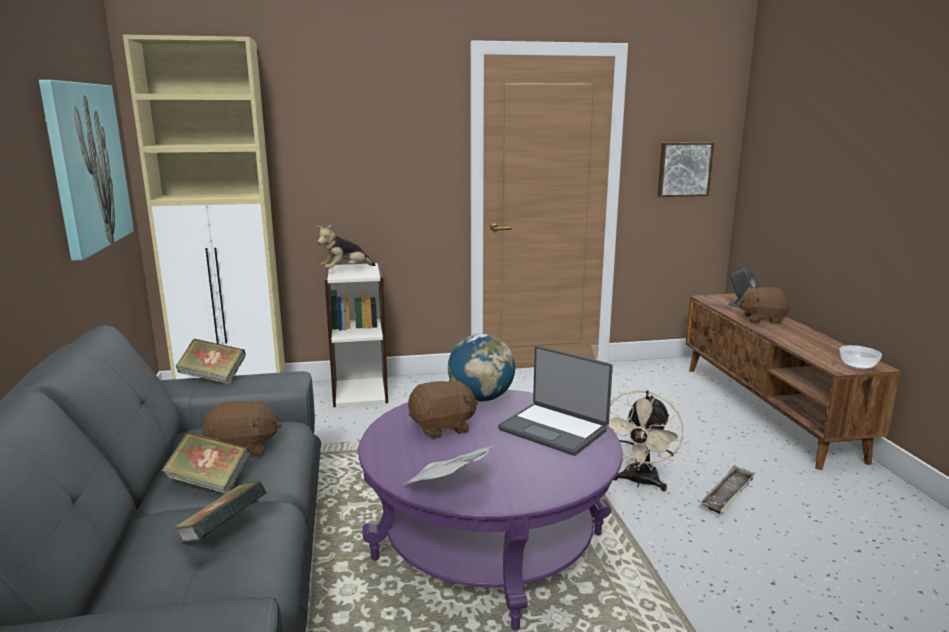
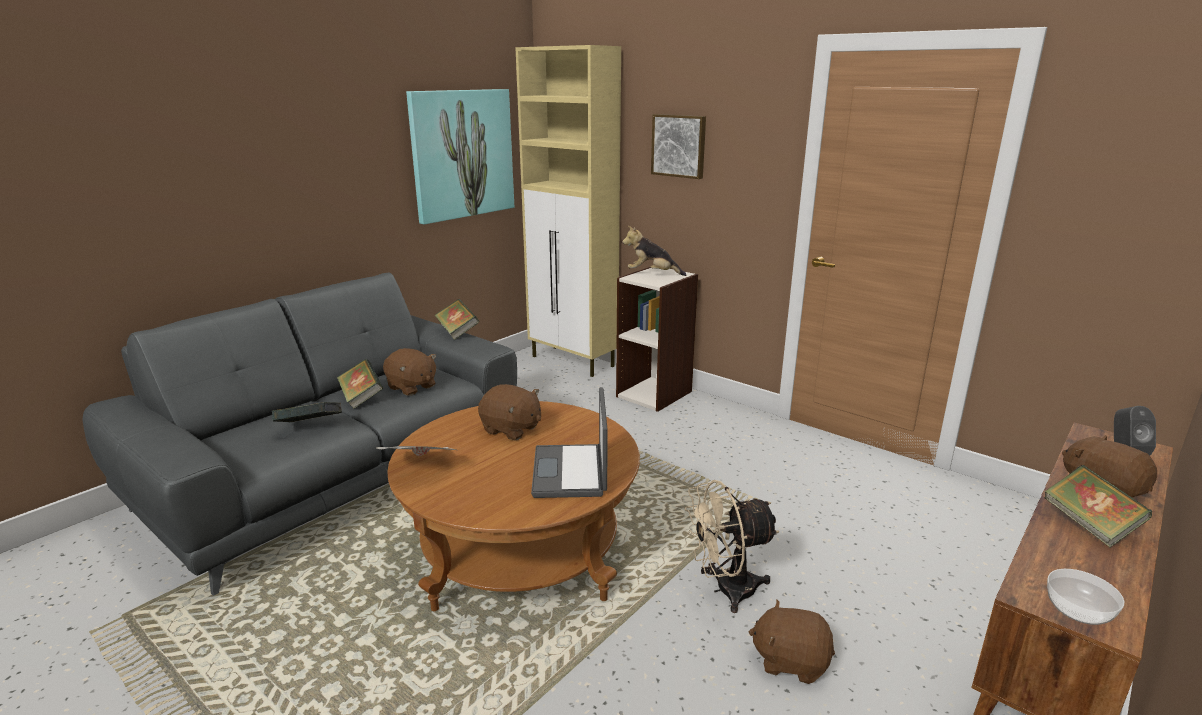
camera: 50 degrees right, 5 degrees up
purple coffee table [358,390,623,631] -> brown coffee table [387,401,640,611]
globe [448,334,515,401] -> none
picture [658,142,714,197] -> picture moved to [651,114,706,179]
tray [700,465,756,514] -> brown plush toy [748,600,835,684]
none -> book [1044,465,1152,548]

